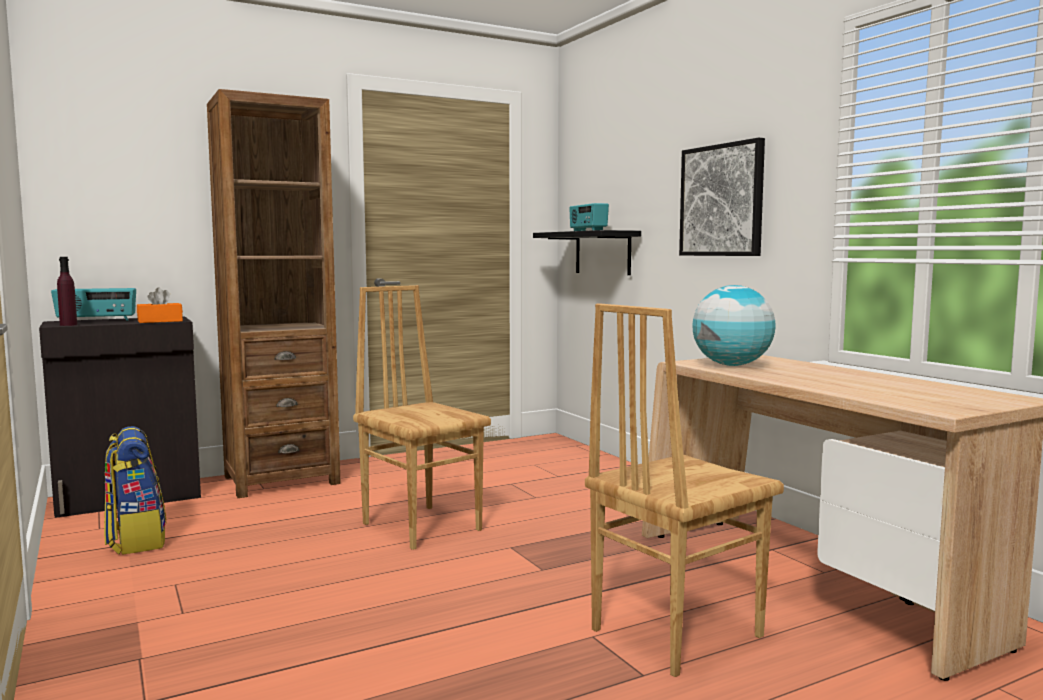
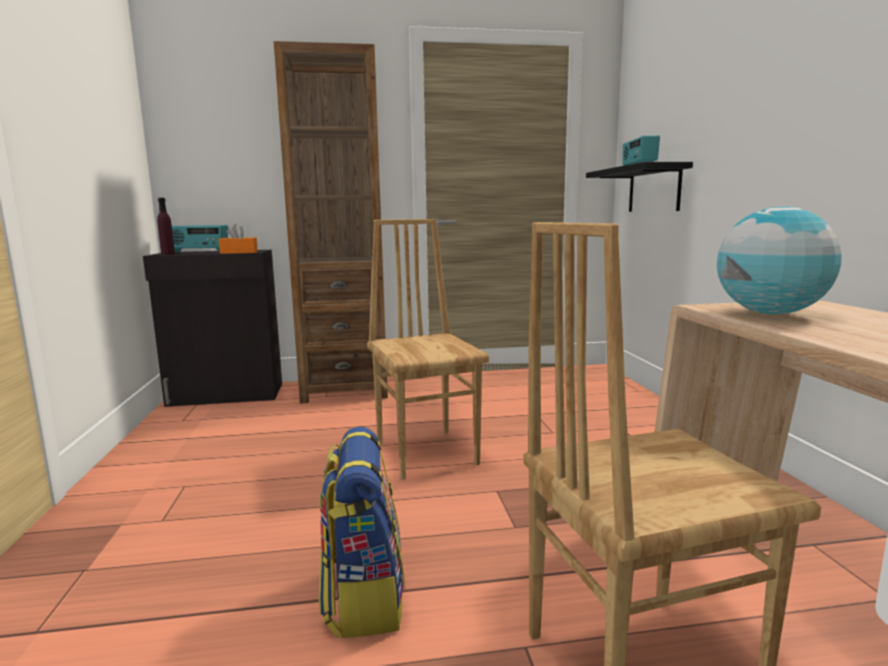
camera: 20 degrees right, 5 degrees up
backpack [104,426,166,555] -> backpack moved to [319,427,405,638]
picture [679,138,765,256] -> none

